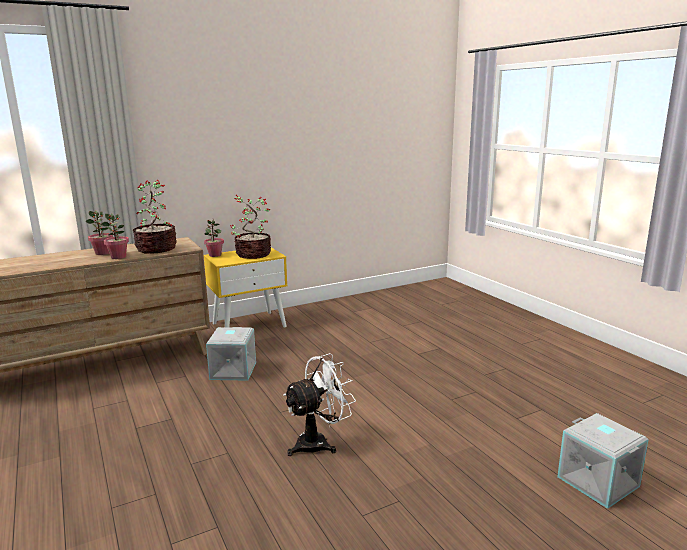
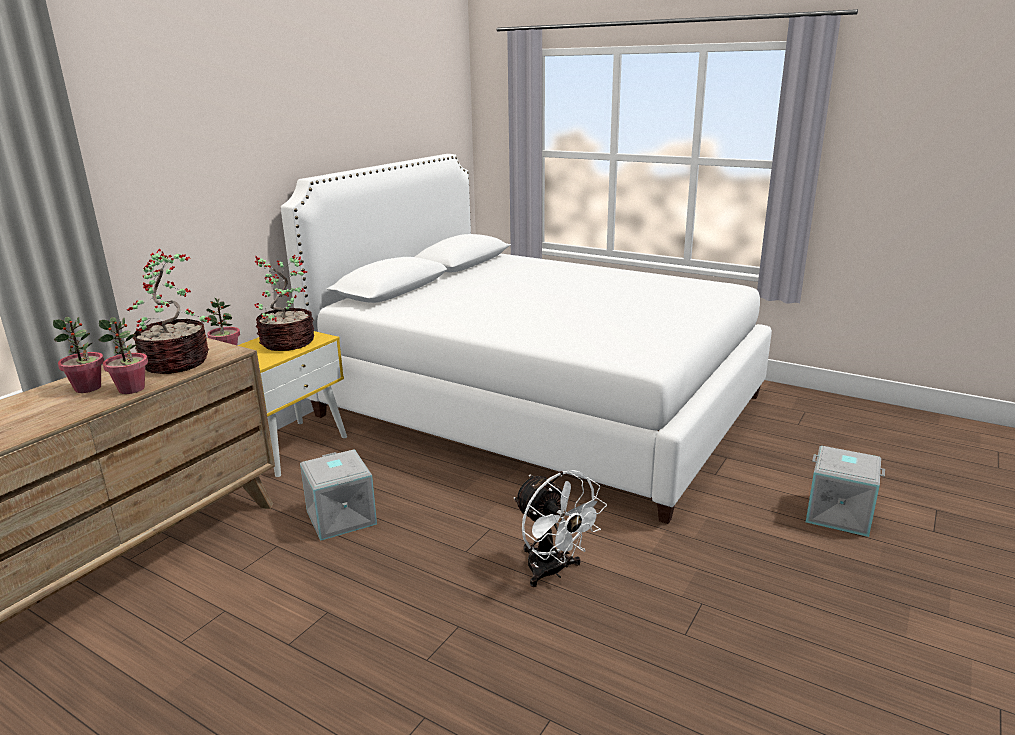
camera: 30 degrees left, 5 degrees up
white fan [283,353,356,456] -> white fan turned 120 degrees clockwise [514,470,607,587]
none -> white bed [281,154,772,524]

